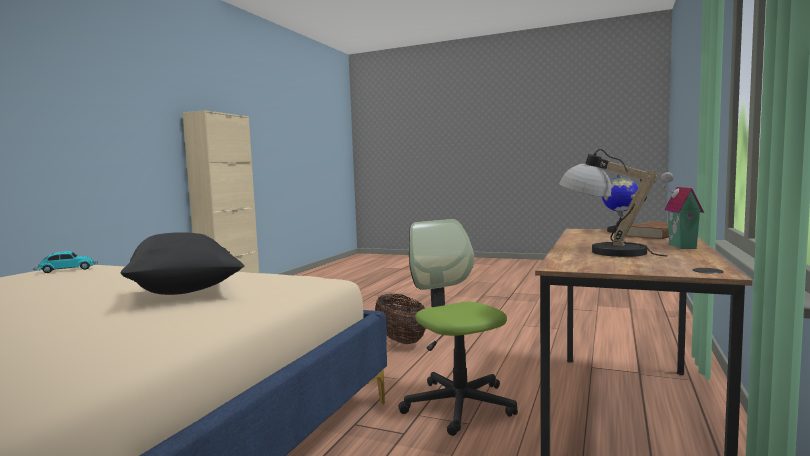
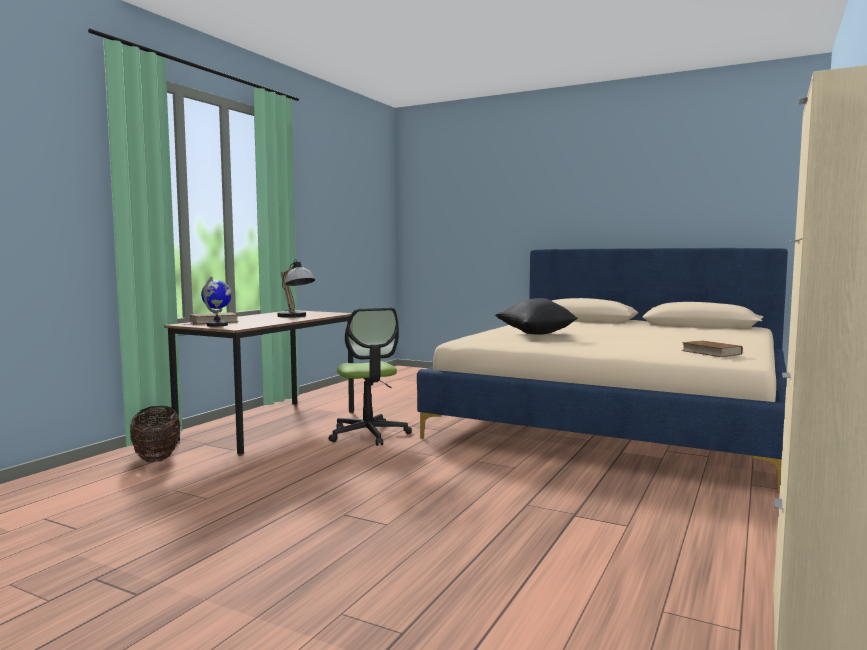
camera: 175 degrees left, 0 degrees up
toy car [33,251,98,273] -> brown book [681,340,743,357]
basket [375,294,426,344] -> basket moved to [130,406,181,462]
toy house [661,172,704,249] -> none

